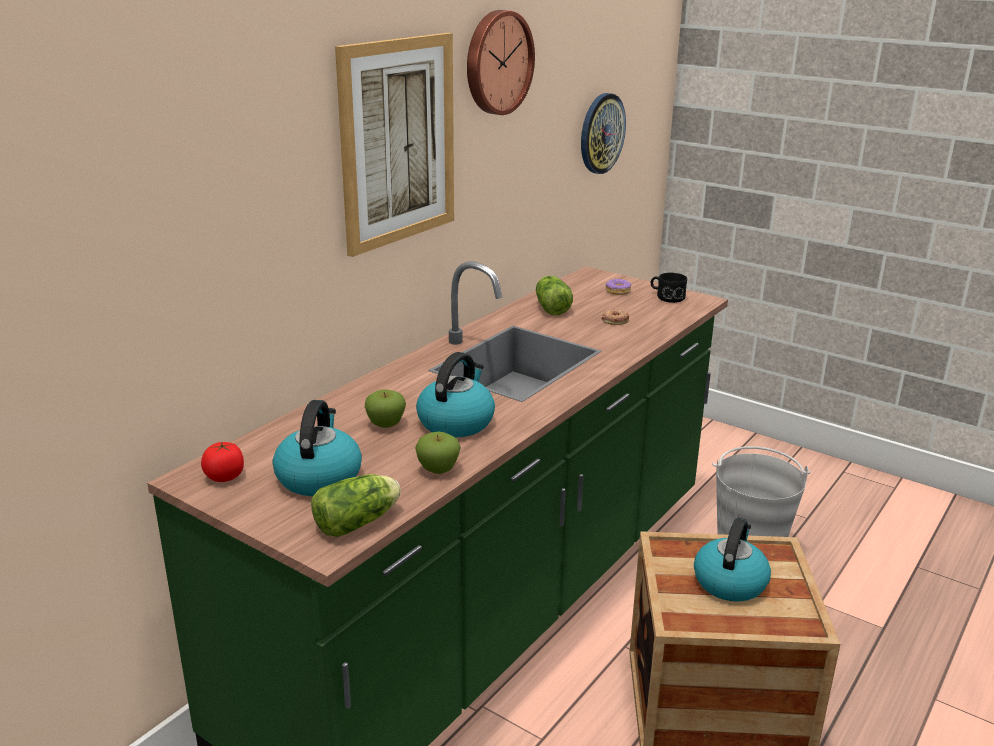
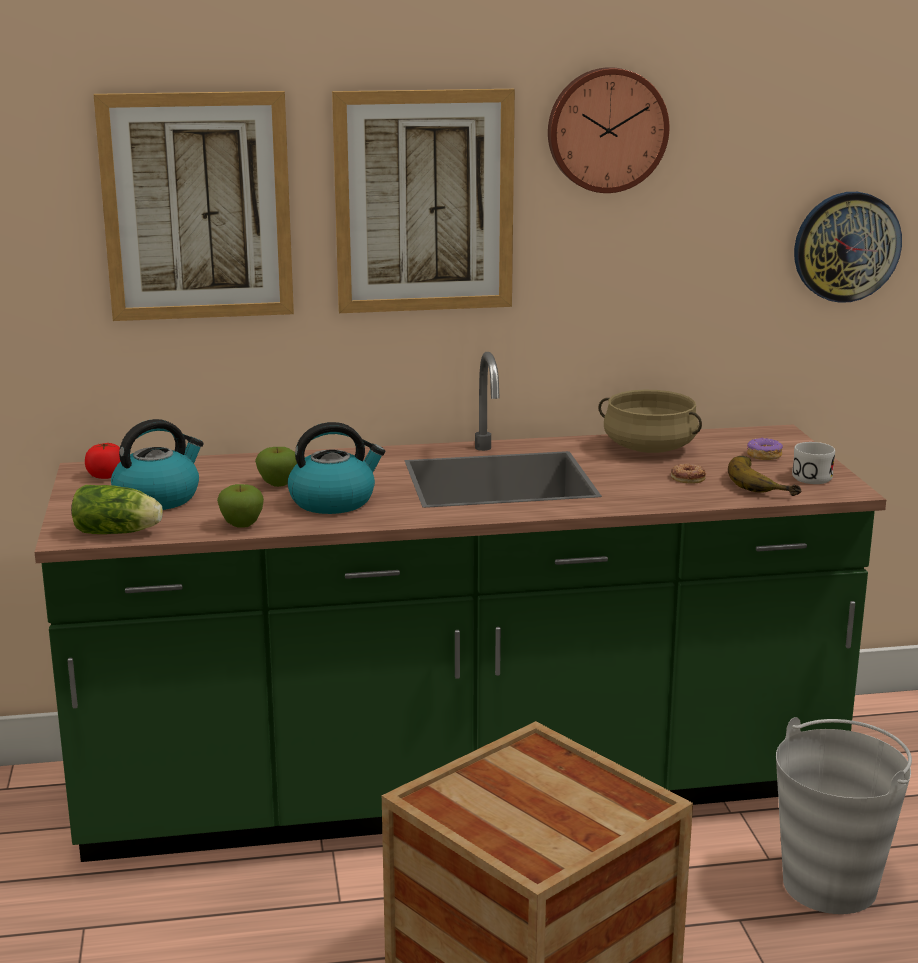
camera: 45 degrees right, 5 degrees down
lettuce [536,276,573,316] -> beige cooking pot [598,390,702,453]
black mug [651,273,687,303] -> white mug [792,442,835,484]
kettle [694,518,771,602] -> none
none -> picture [94,91,294,321]
none -> banana [728,456,802,496]

